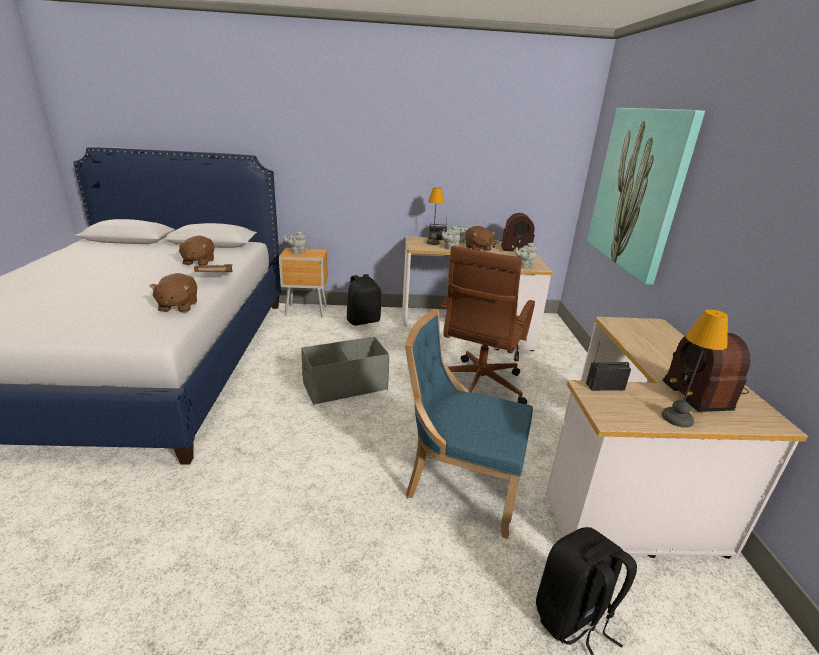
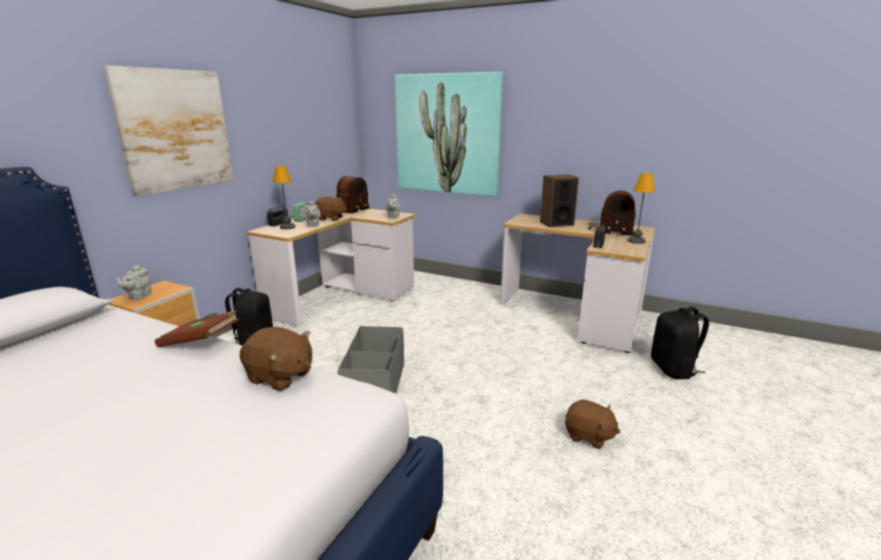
camera: 60 degrees left, 5 degrees down
brown plush toy [177,235,214,266] -> brown plush toy moved to [565,399,620,449]
blue chair [405,309,533,539] -> none
brown office chair [441,246,535,404] -> none
none -> picture [103,65,234,197]
none -> speaker [540,175,579,227]

